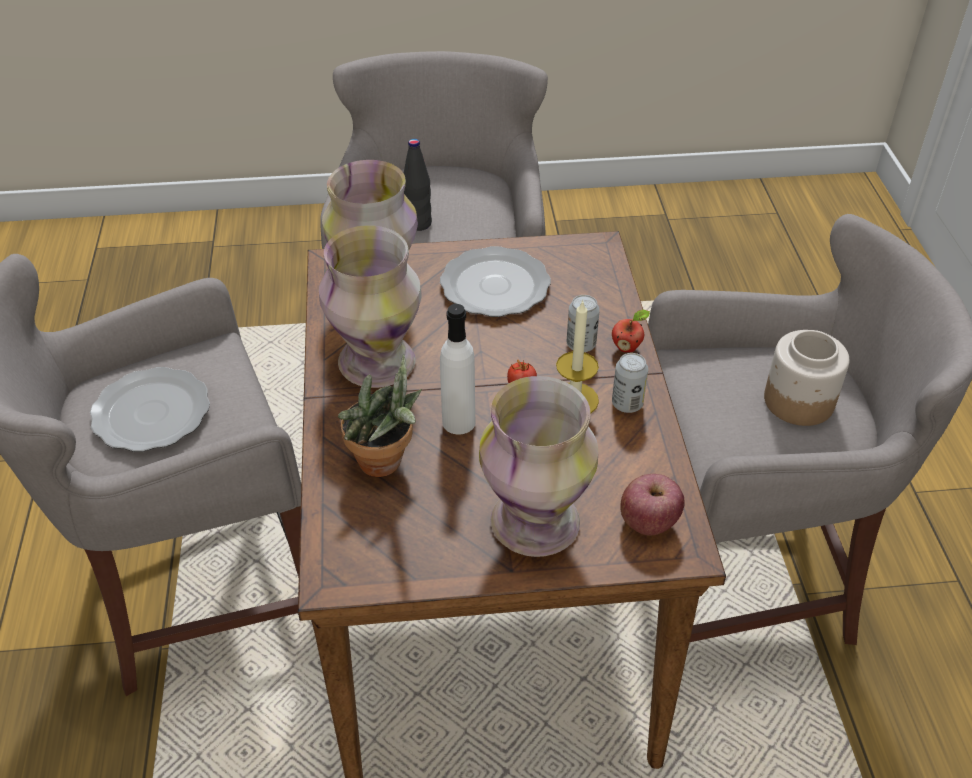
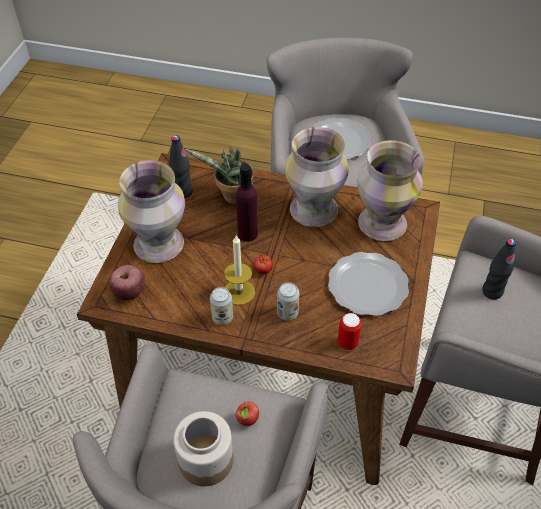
camera: 110 degrees right, 5 degrees up
white bottle [440,304,476,435] -> purple bottle [236,164,258,242]
apple [612,310,650,352] -> apple moved to [235,402,259,426]
none -> black bottle [169,135,193,198]
none -> can [338,313,362,350]

